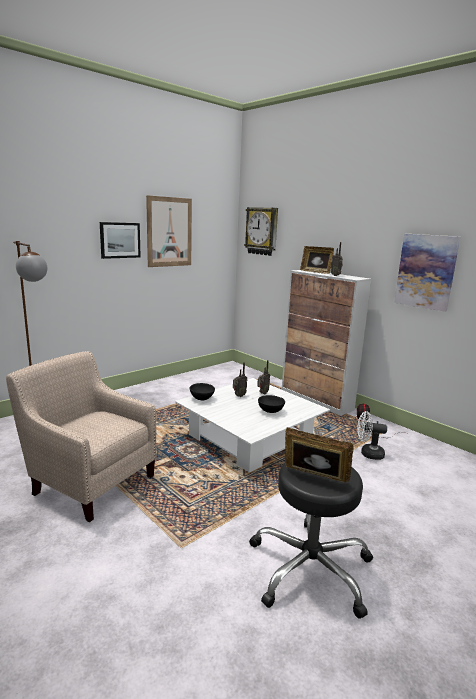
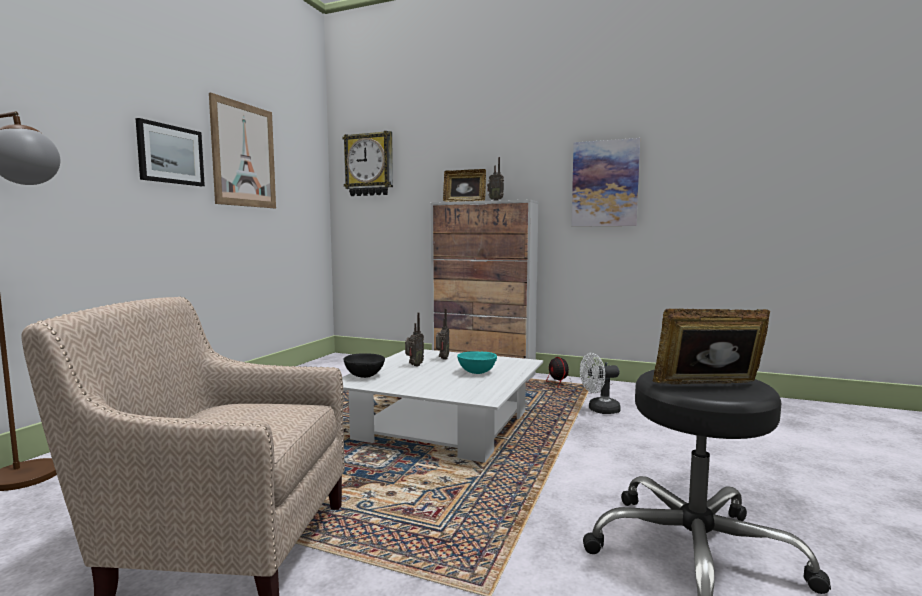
camera: 25 degrees left, 10 degrees down
black bowl [258,395,285,413] -> turquoise bowl [457,351,497,374]

